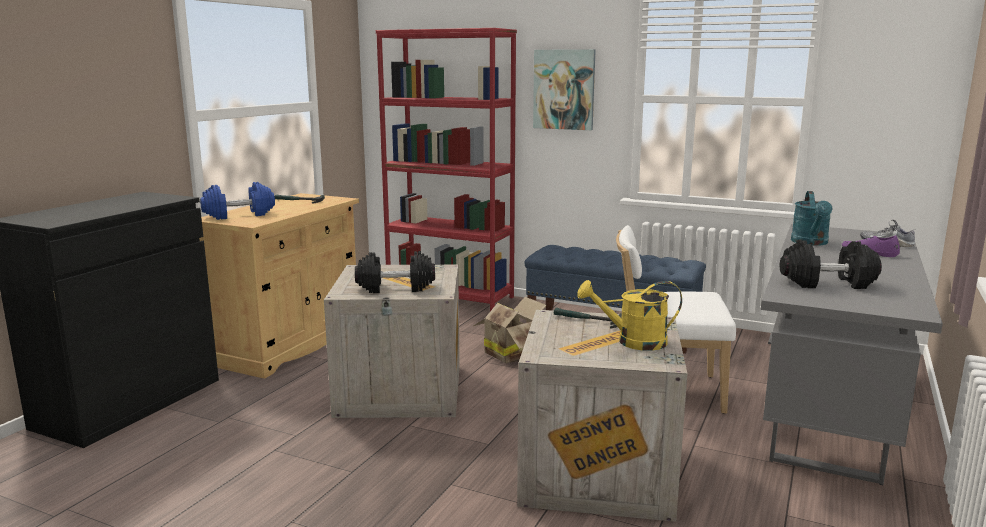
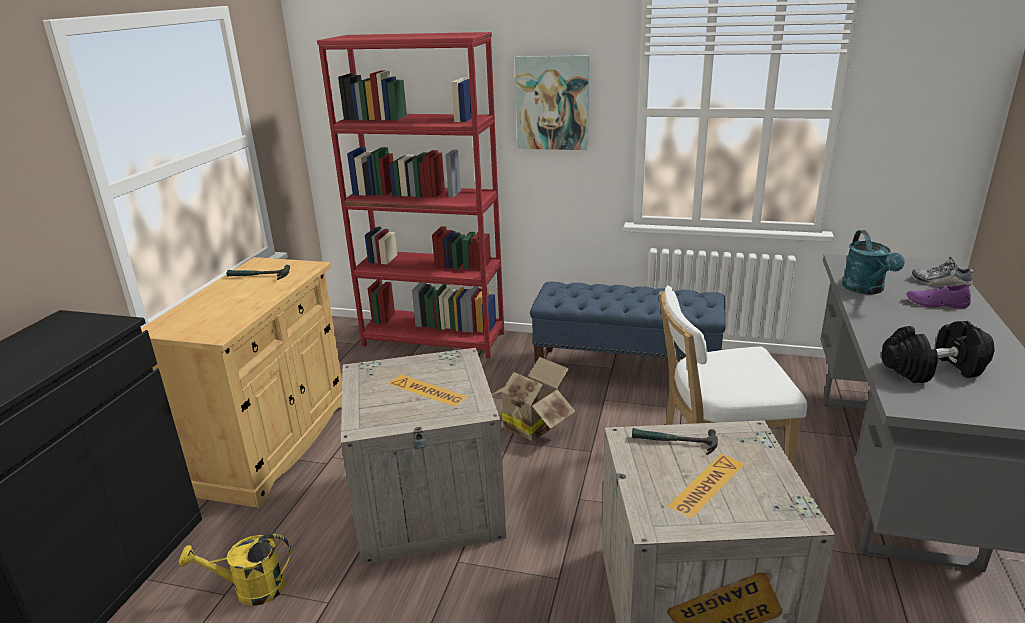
camera: 10 degrees left, 10 degrees up
blue dumbbell [200,182,275,220] -> none
black dumbbell [355,251,435,293] -> none
yellow watering can [577,280,682,351] -> yellow watering can moved to [179,534,291,606]

